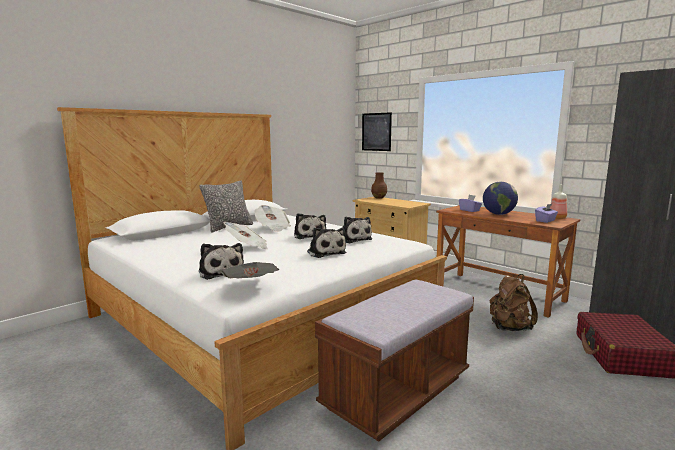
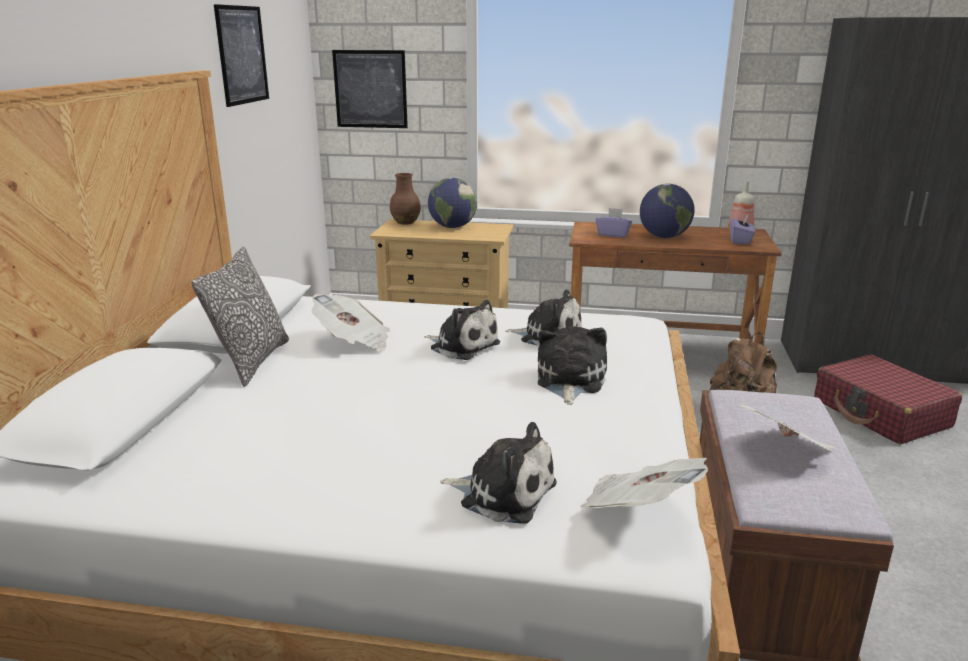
camera: 35 degrees left, 10 degrees up
newspaper [223,222,268,249] -> newspaper moved to [740,404,834,452]
plush toy [307,227,346,258] -> plush toy turned 105 degrees counterclockwise [538,326,607,405]
none -> picture [214,4,269,107]
none -> globe [428,178,477,228]

